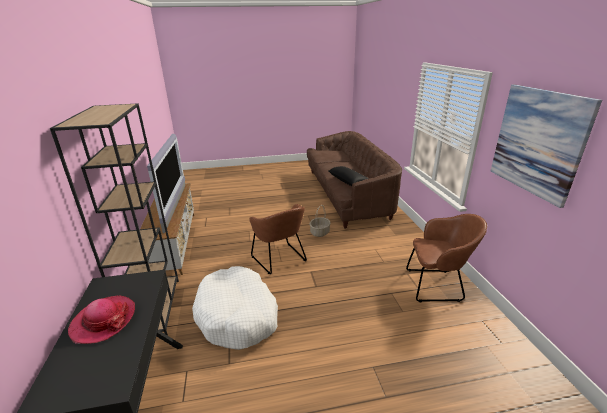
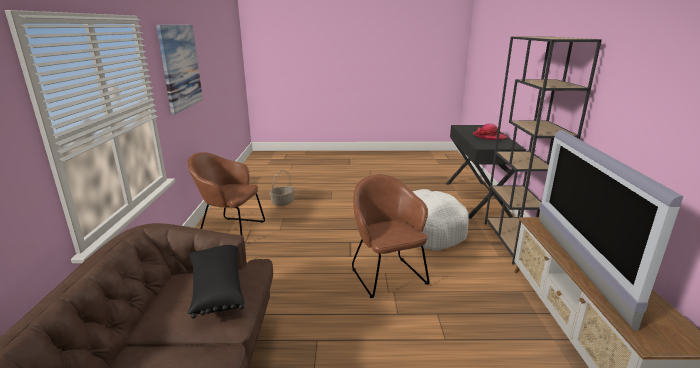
camera: 170 degrees left, 5 degrees down
basket [310,205,331,237] -> basket moved to [270,170,295,206]

